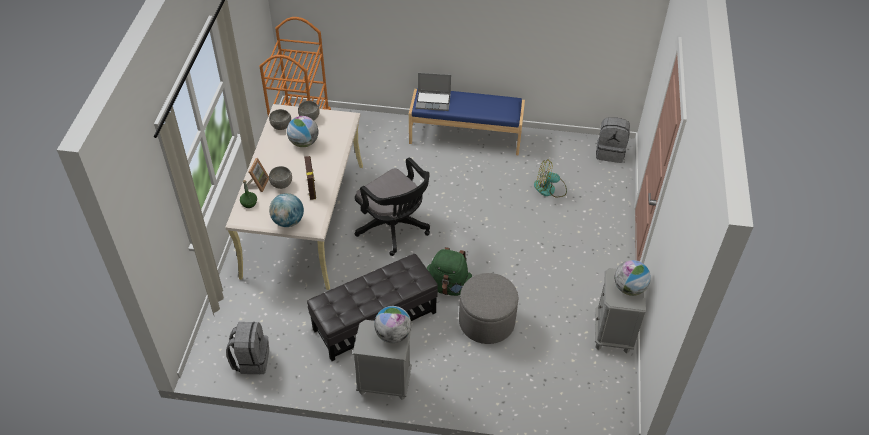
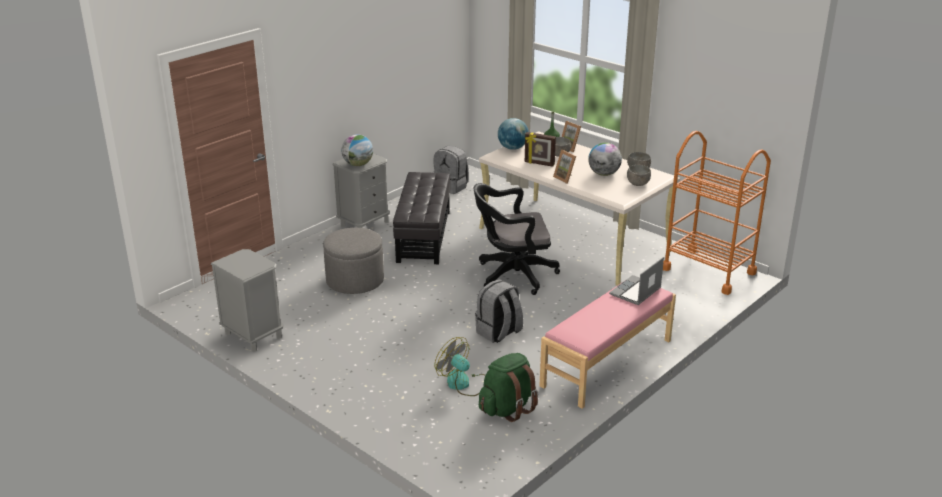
camera: 125 degrees right, 20 degrees down
blue bench [409,88,525,155] -> pink bench [539,282,676,409]
green backpack [427,247,472,296] -> green backpack moved to [479,353,538,422]
fan [534,159,567,198] -> fan turned 90 degrees counterclockwise [434,337,485,396]
grey backpack [596,117,630,163] -> grey backpack moved to [475,279,523,343]
globe [615,260,651,296] -> none
none -> picture frame [553,150,576,184]

